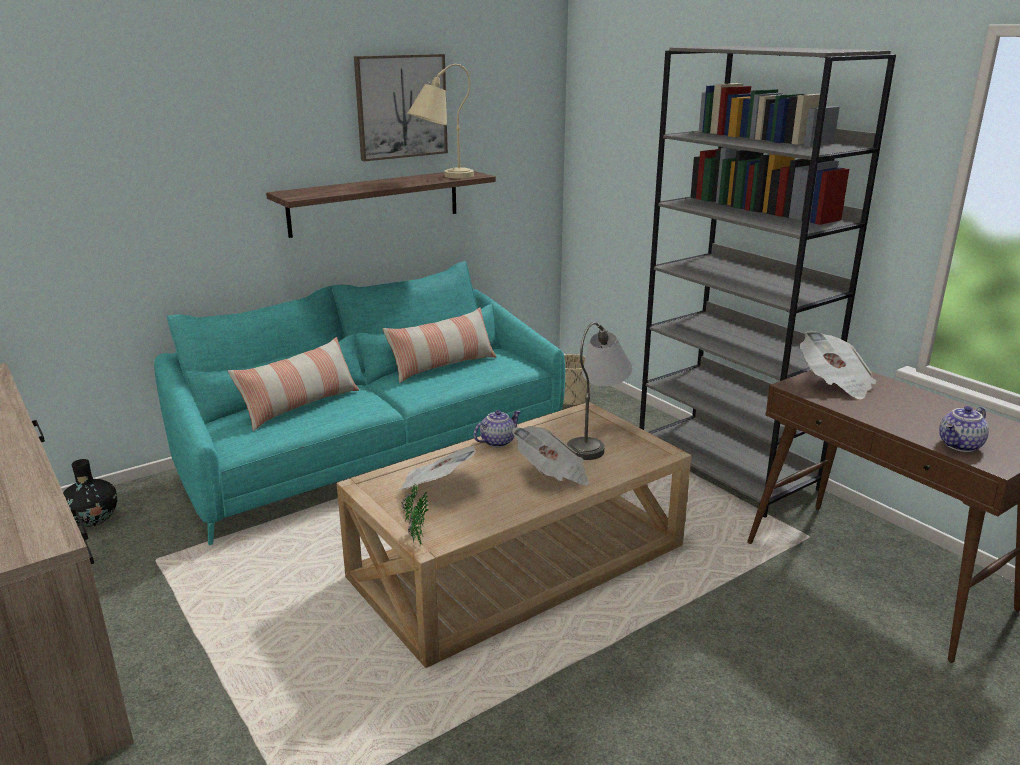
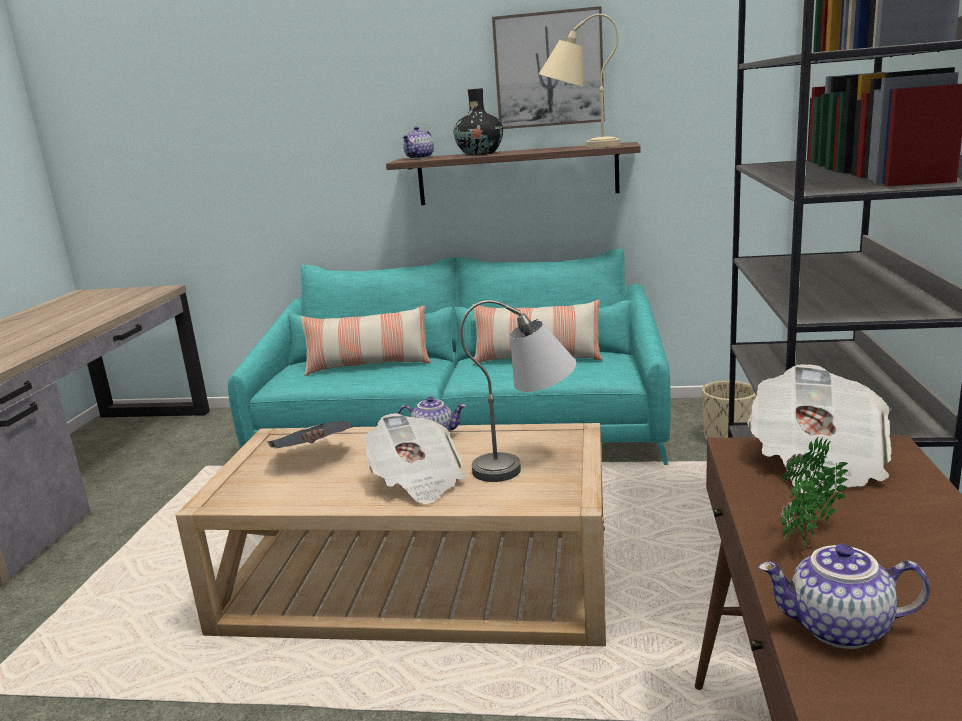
camera: 45 degrees right, 5 degrees down
black vase [63,459,117,527] -> black vase moved to [454,88,503,156]
potted plant [401,484,428,545] -> potted plant moved to [780,436,849,551]
none -> teapot [402,127,434,159]

